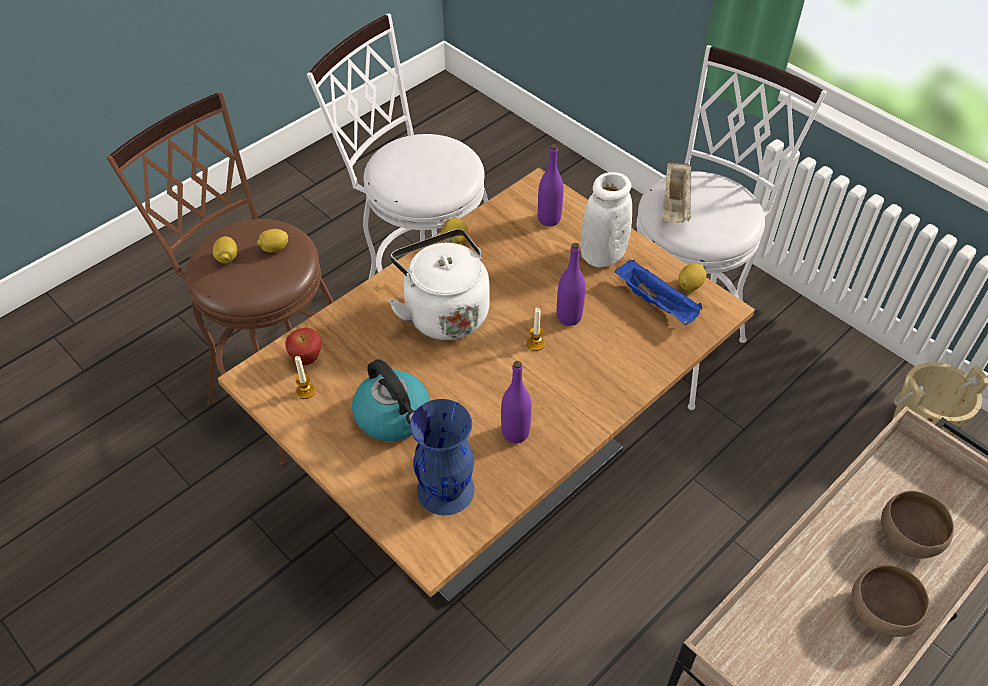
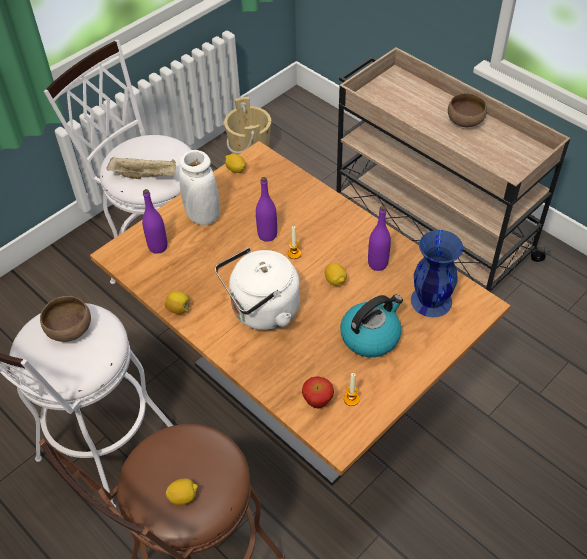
camera: 90 degrees left, 0 degrees up
lemon [257,229,288,252] -> lemon moved to [325,263,347,286]
blue tray [615,260,702,325] -> none
brown bowl [881,491,954,558] -> brown bowl moved to [40,296,91,342]

